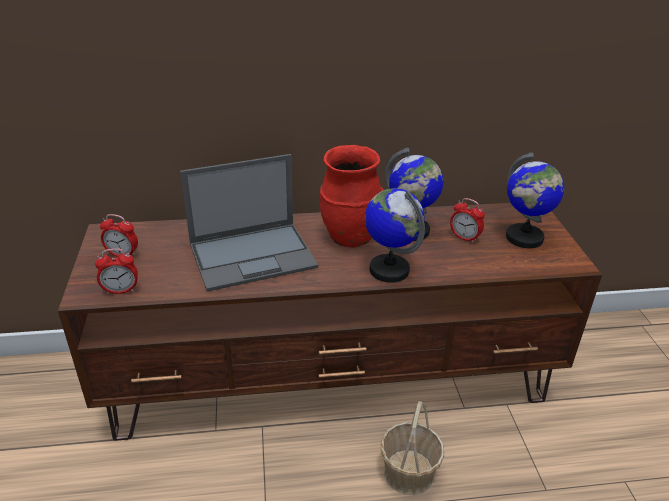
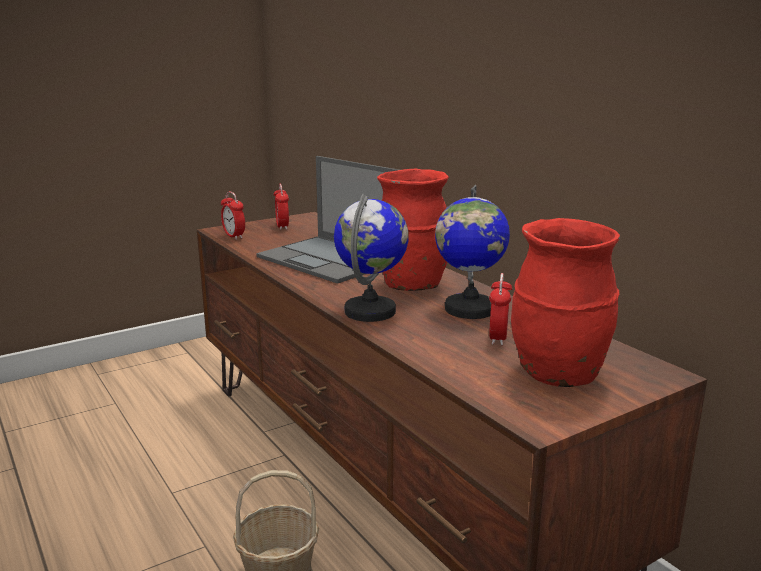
camera: 65 degrees right, 15 degrees down
globe [506,153,564,248] -> red vase [511,218,620,387]

